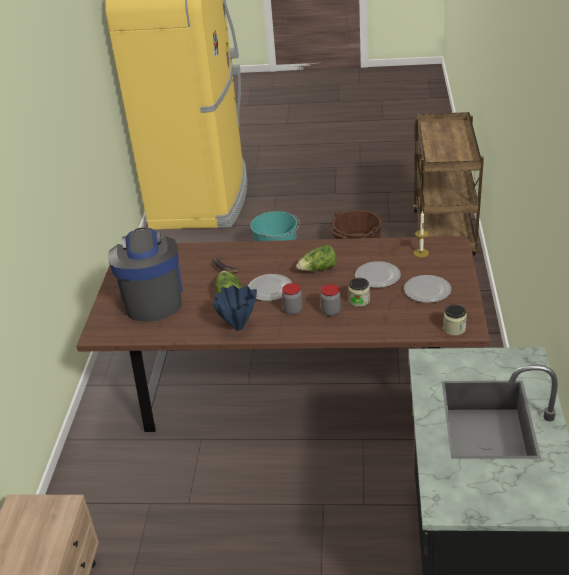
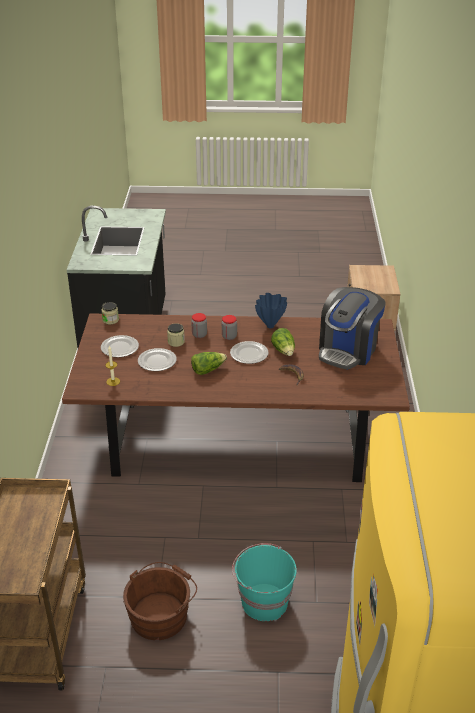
camera: 175 degrees right, 0 degrees up
coffee machine [108,228,183,322] -> coffee machine turned 45 degrees clockwise [319,287,386,370]

